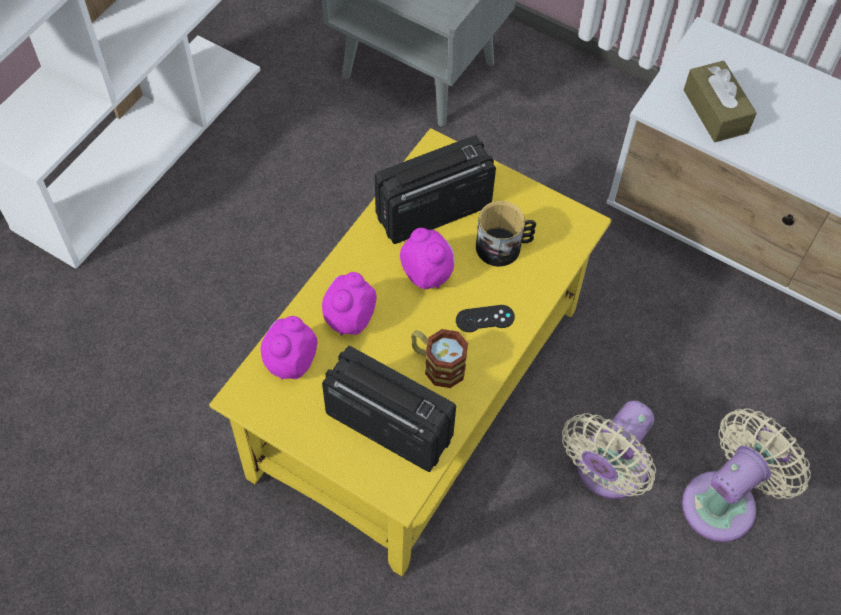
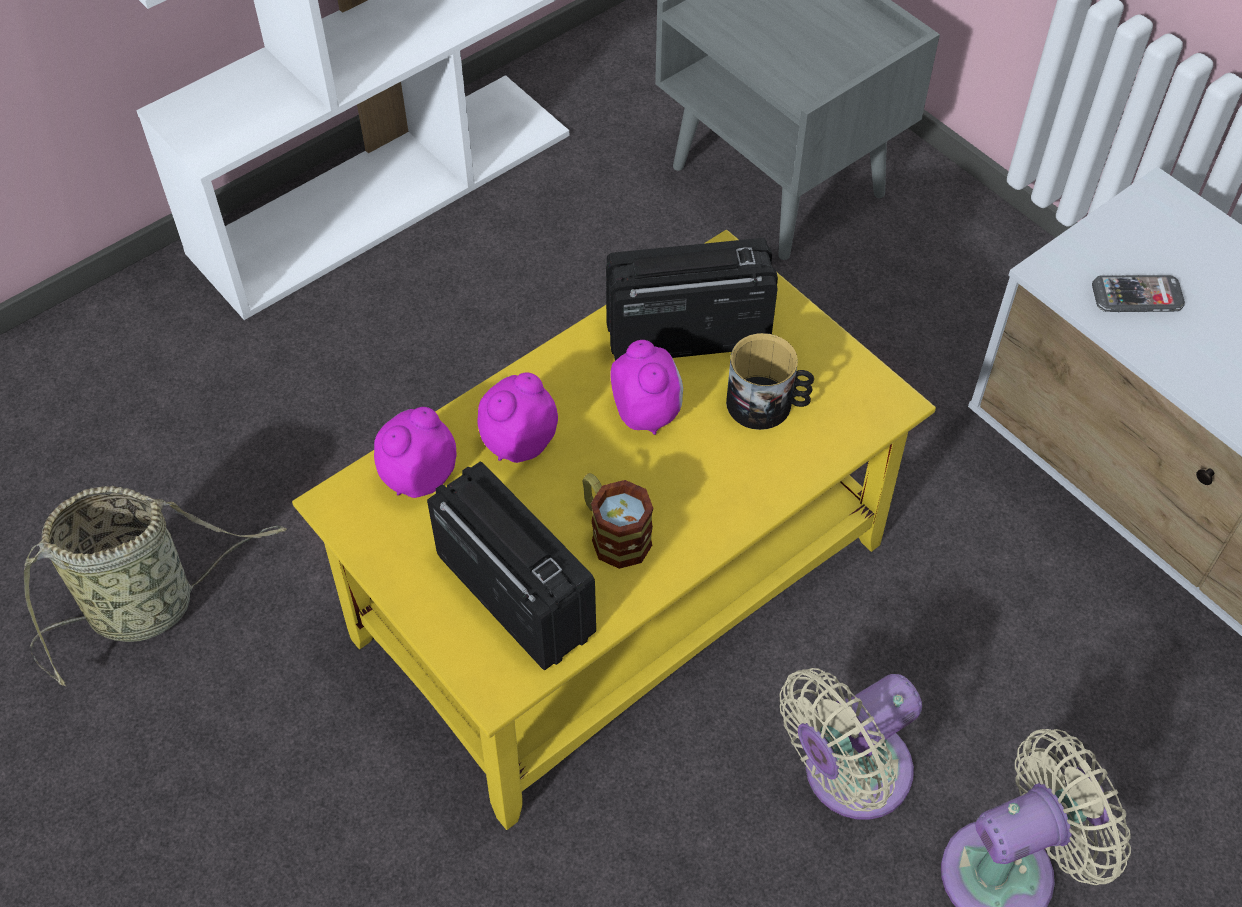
camera: 20 degrees right, 5 degrees down
black game controller [456,305,515,332] -> none
brown tissue box [684,61,757,142] -> phone [1092,275,1185,312]
none -> basket [24,486,287,686]

